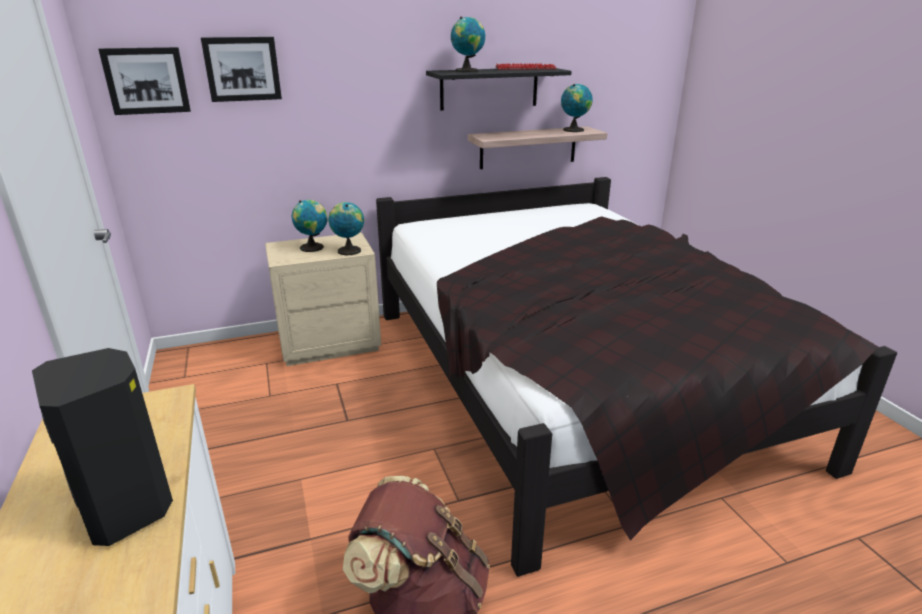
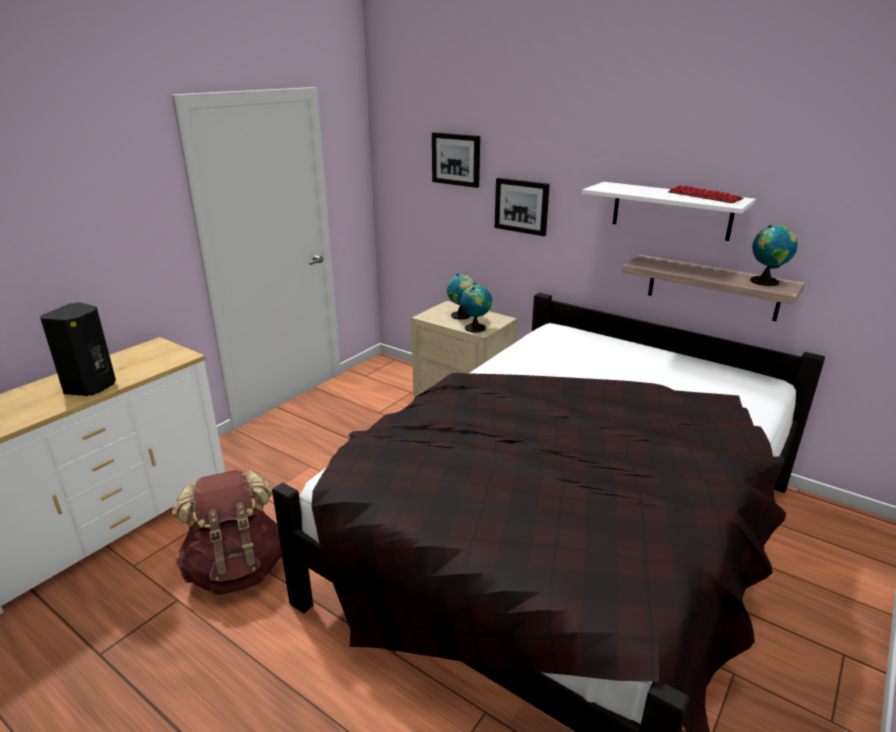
camera: 55 degrees right, 0 degrees up
picture [98,47,191,115] -> picture moved to [494,178,550,236]
black shelf [426,68,572,111] -> white shelf [582,182,756,241]
globe [451,17,485,72] -> none

